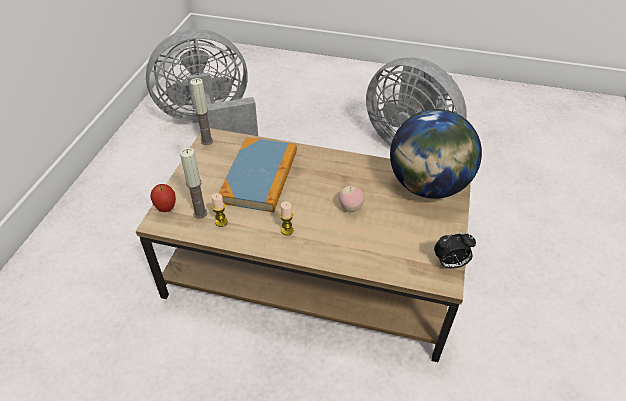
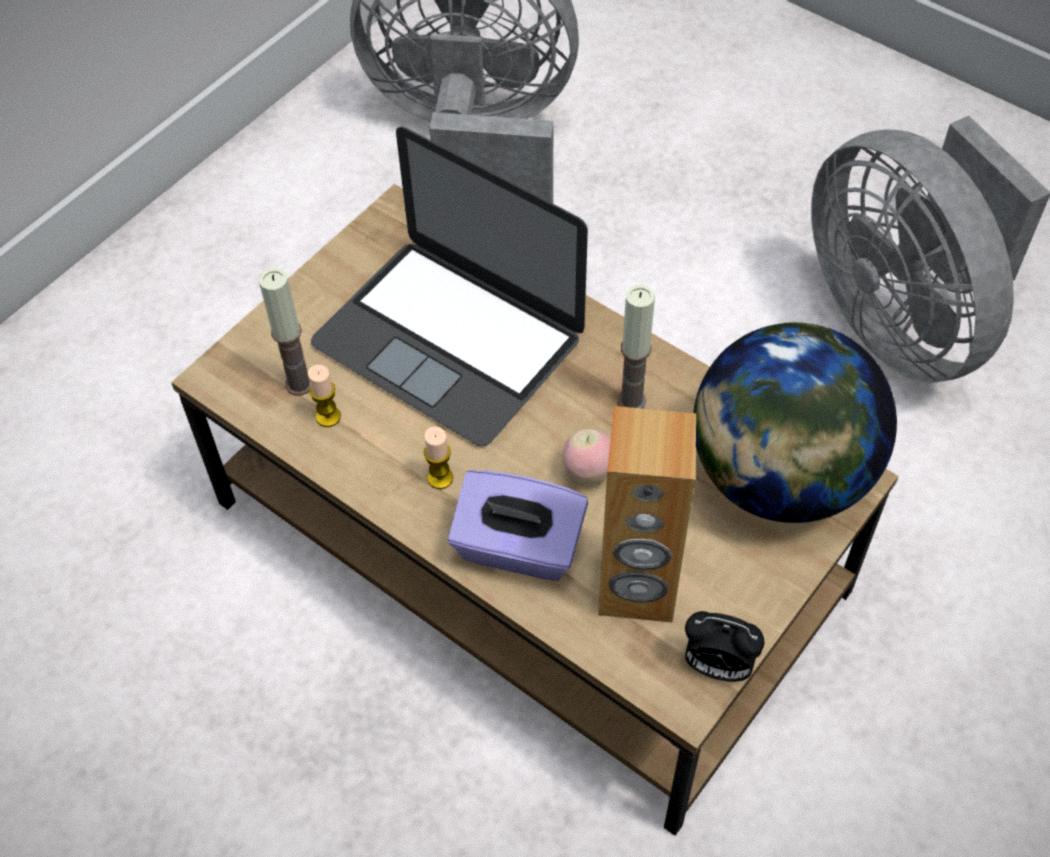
camera: 25 degrees right, 10 degrees up
apple [150,184,176,212] -> none
candle [190,78,213,145] -> candle moved to [618,285,655,409]
book [219,137,297,212] -> laptop [311,127,588,447]
none -> purple tissue box [448,470,588,581]
none -> brown speaker [598,406,696,623]

